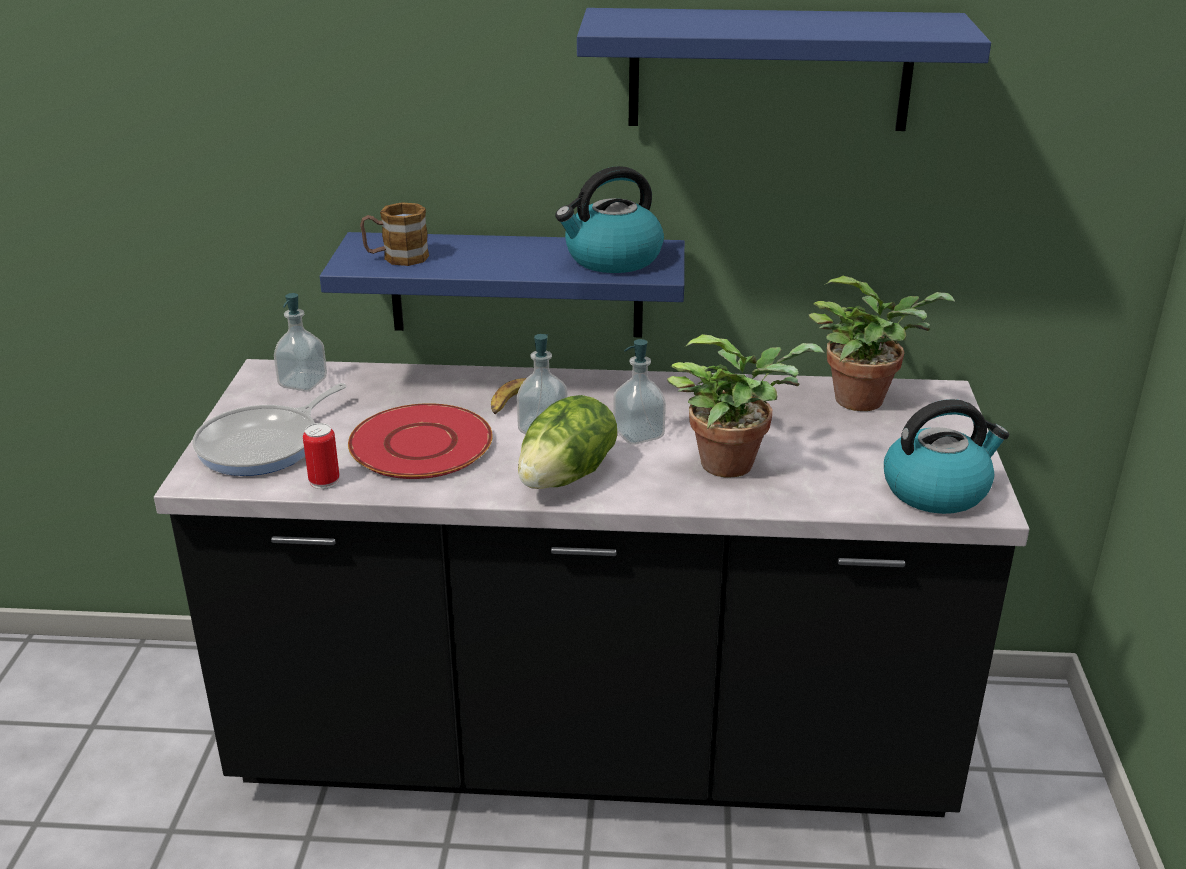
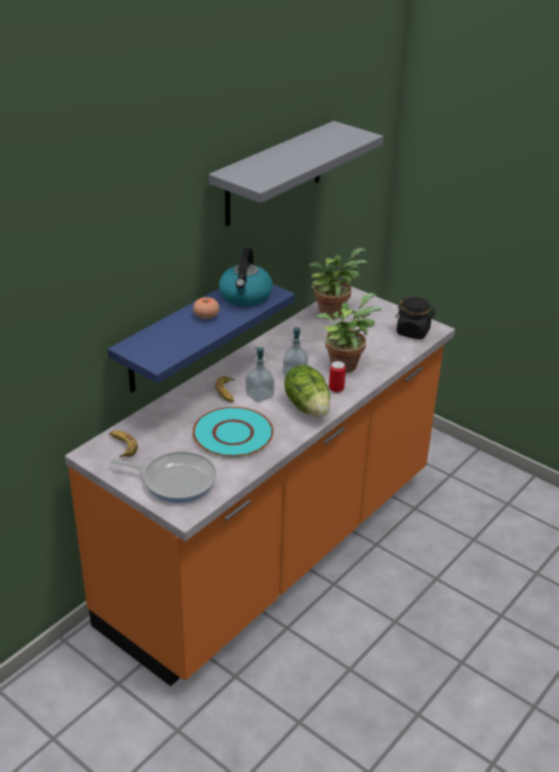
camera: 55 degrees left, 5 degrees up
black counter [154,359,1029,817] -> orange counter [65,286,455,686]
frying pan [192,383,347,476] -> frying pan turned 60 degrees counterclockwise [110,451,216,503]
soap dispenser [274,293,327,392] -> banana [109,430,138,457]
can [303,423,340,489] -> can moved to [329,361,346,394]
red plate [348,403,493,479] -> turquoise plate [192,407,274,457]
mug [360,202,429,266] -> none
blue shelf [577,8,991,131] -> grey shelf [209,121,384,226]
kettle [884,399,1009,514] -> black jar [395,297,436,339]
none -> tomato [193,297,220,319]

